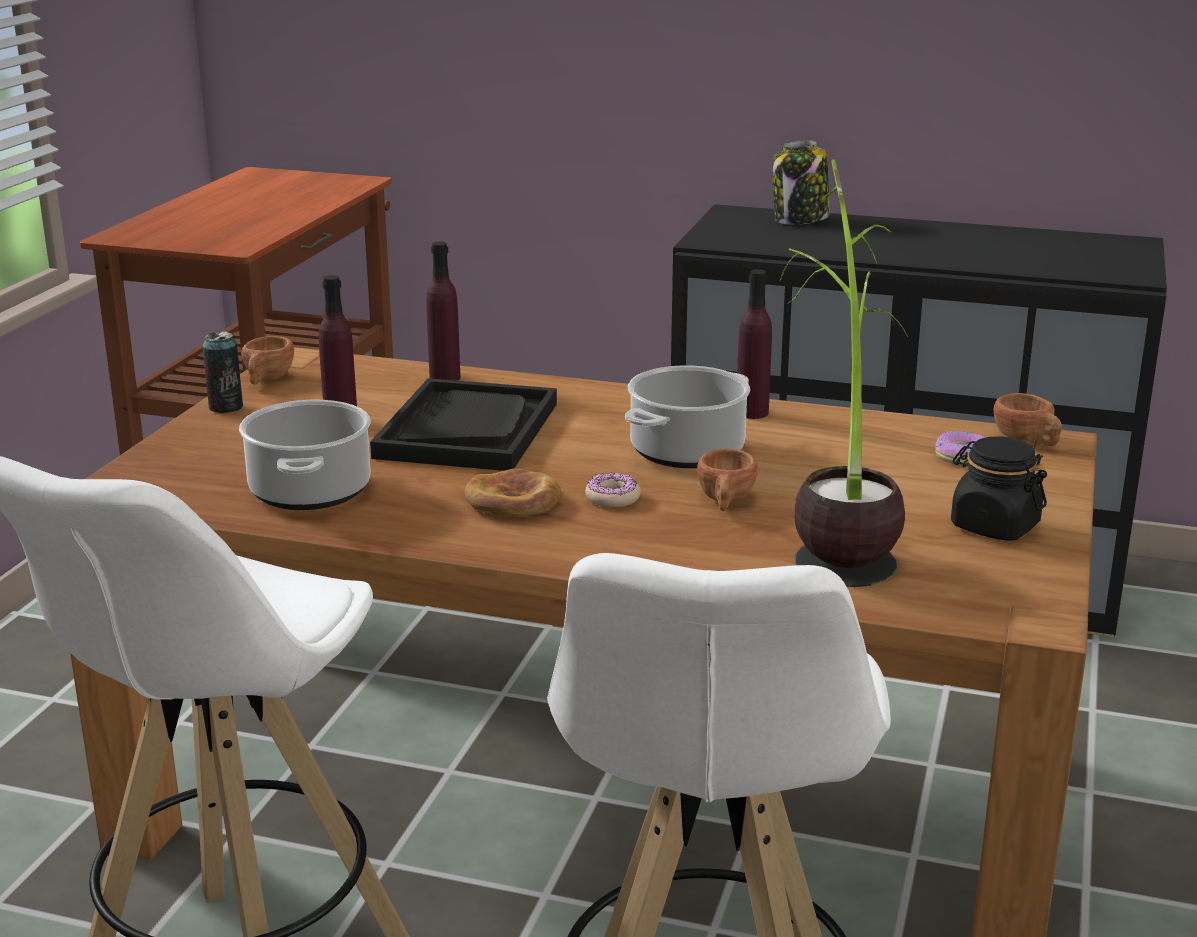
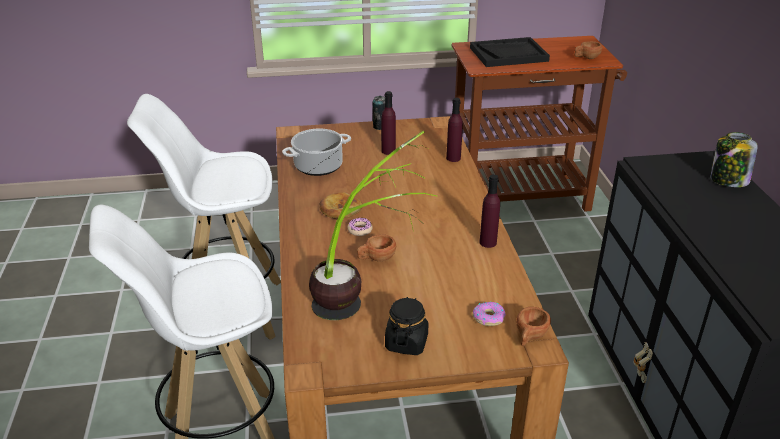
camera: 65 degrees right, 10 degrees up
brown cup [241,336,294,385] -> brown cup moved to [574,41,602,59]
black tray [370,378,557,471] -> black tray moved to [470,37,550,67]
cooking pot [625,365,750,468] -> none

